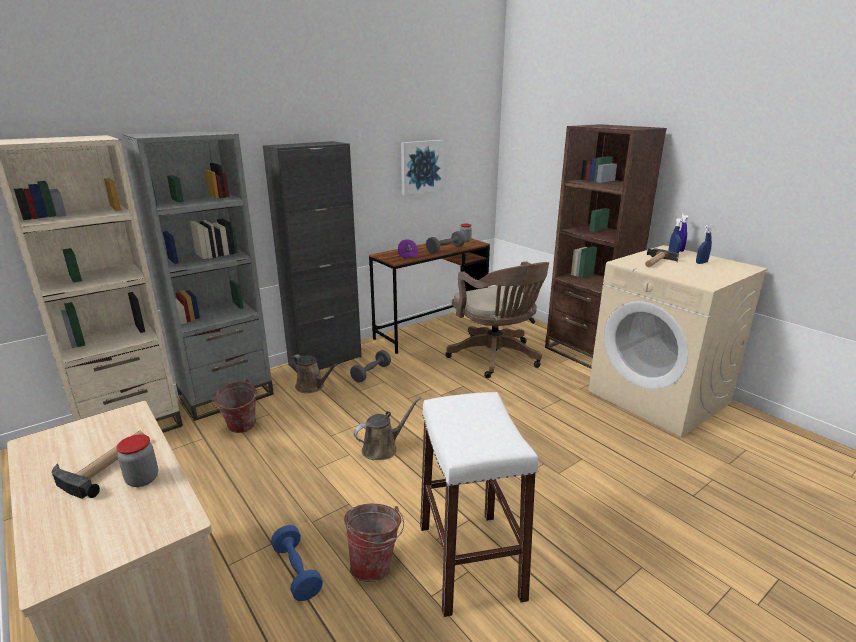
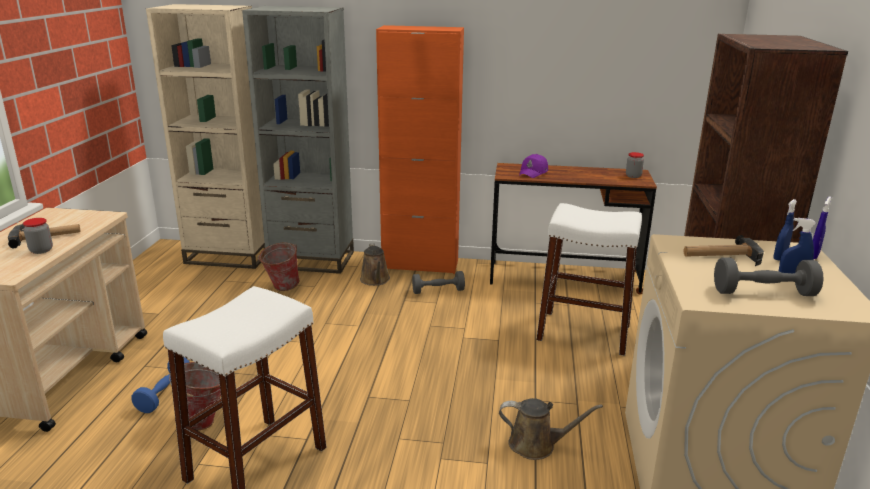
camera: 45 degrees right, 0 degrees up
black cabinet [263,141,362,372] -> orange cabinet [376,25,464,274]
brown watering can [353,397,421,460] -> brown watering can moved to [499,398,603,460]
picture [401,140,444,195] -> none
grey dumbbell [426,231,465,254] -> grey dumbbell moved to [714,257,823,296]
brown office chair [445,261,549,378] -> white stool [536,203,642,356]

